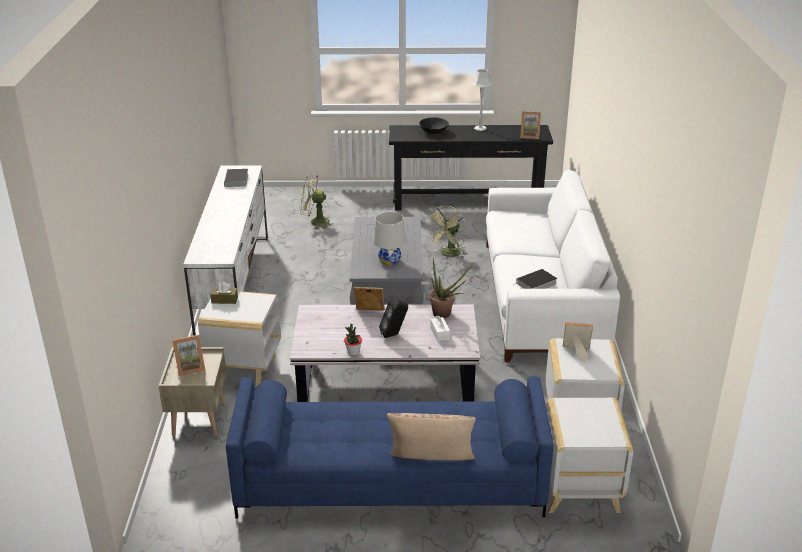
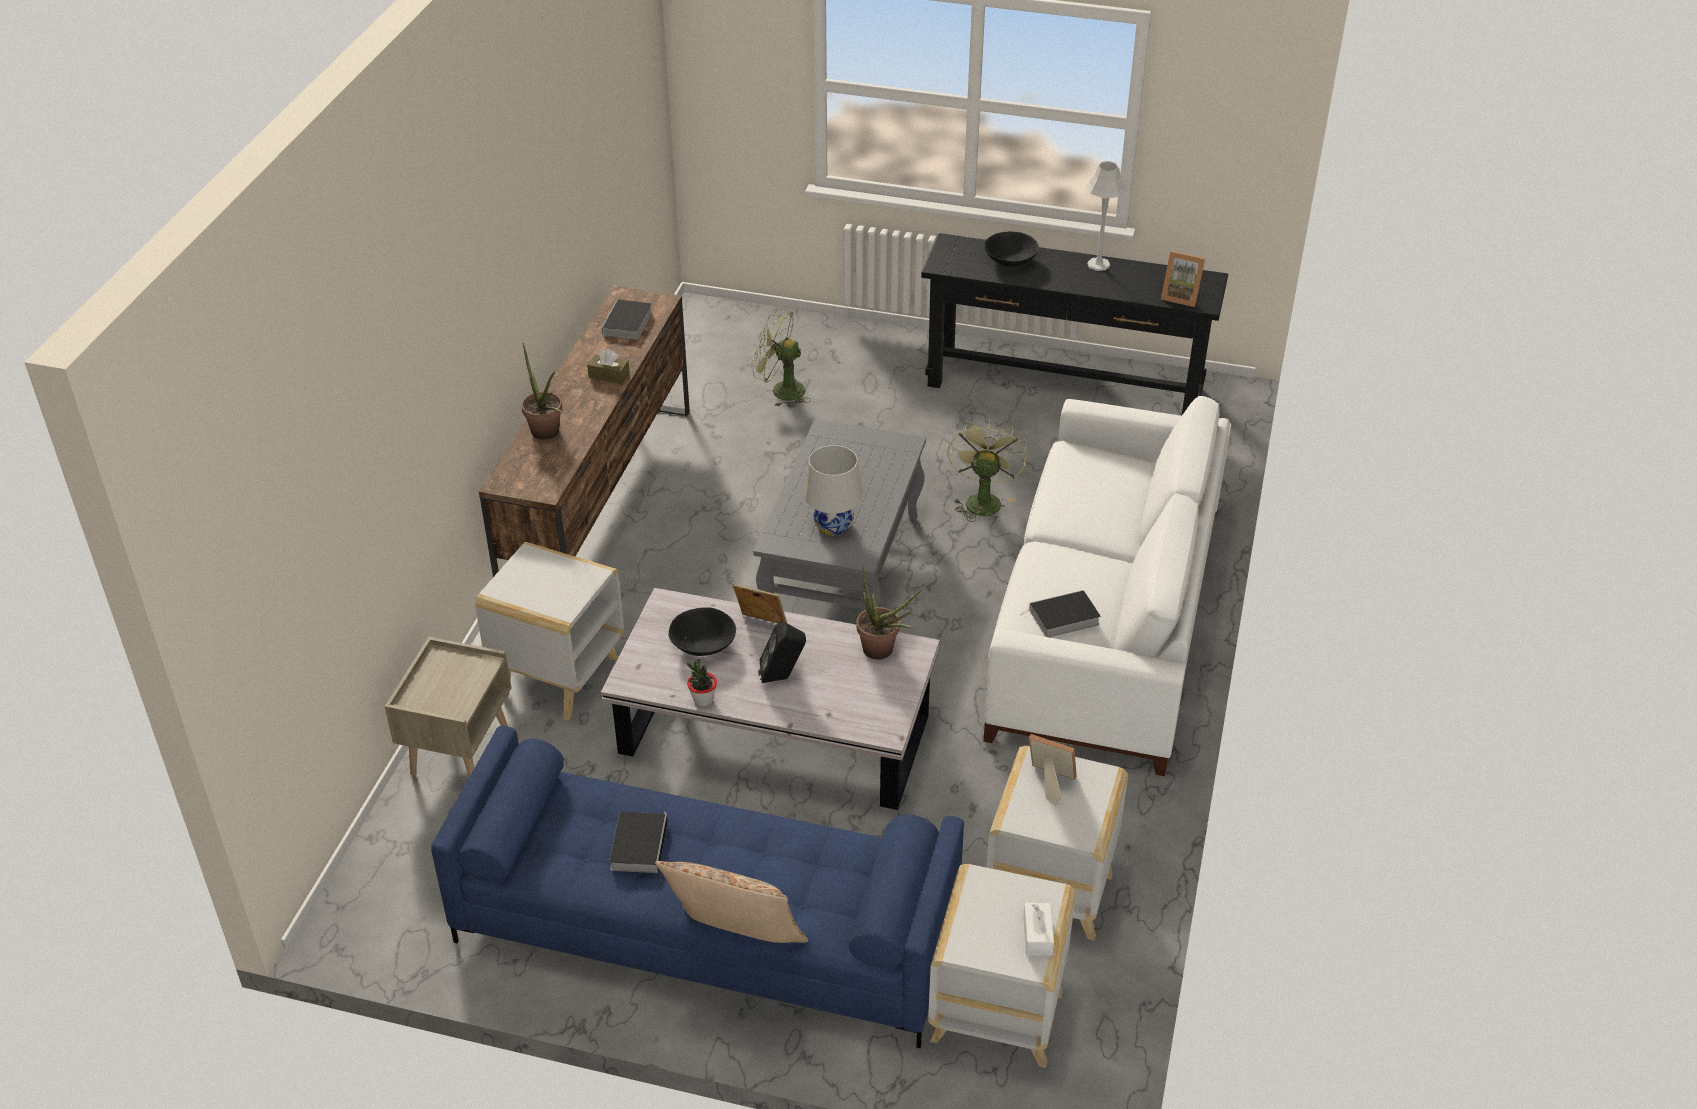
camera: 15 degrees right, 10 degrees up
picture frame [172,335,205,376] -> none
white tv stand [183,165,268,336] -> brown tv stand [479,286,690,577]
brown tissue box [210,282,238,304] -> brown tissue box moved to [587,349,630,384]
green fan [426,206,467,258] -> green fan turned 135 degrees clockwise [947,419,1027,522]
white tissue box [430,316,450,341] -> white tissue box moved to [1023,903,1054,956]
none -> potted plant [521,342,562,440]
none -> book [609,811,668,873]
none -> black bowl [668,607,736,656]

